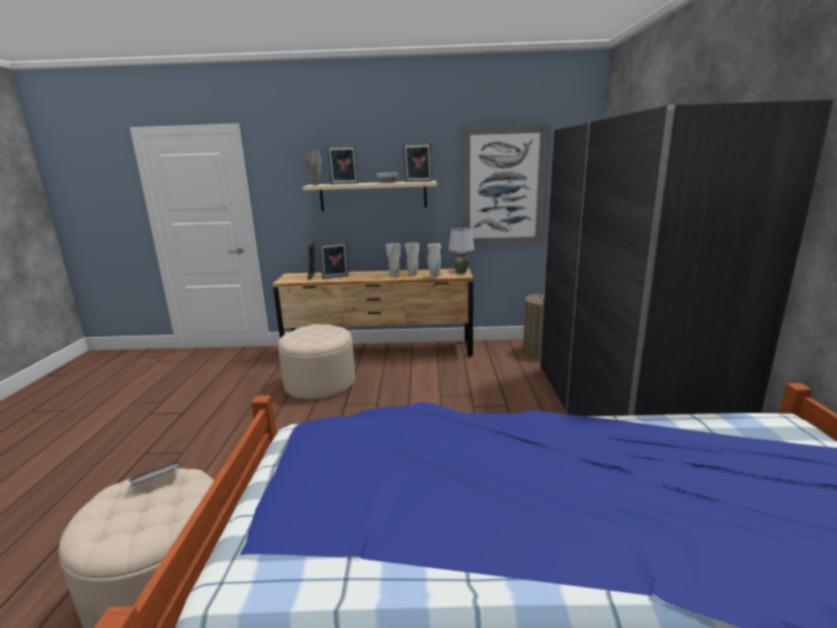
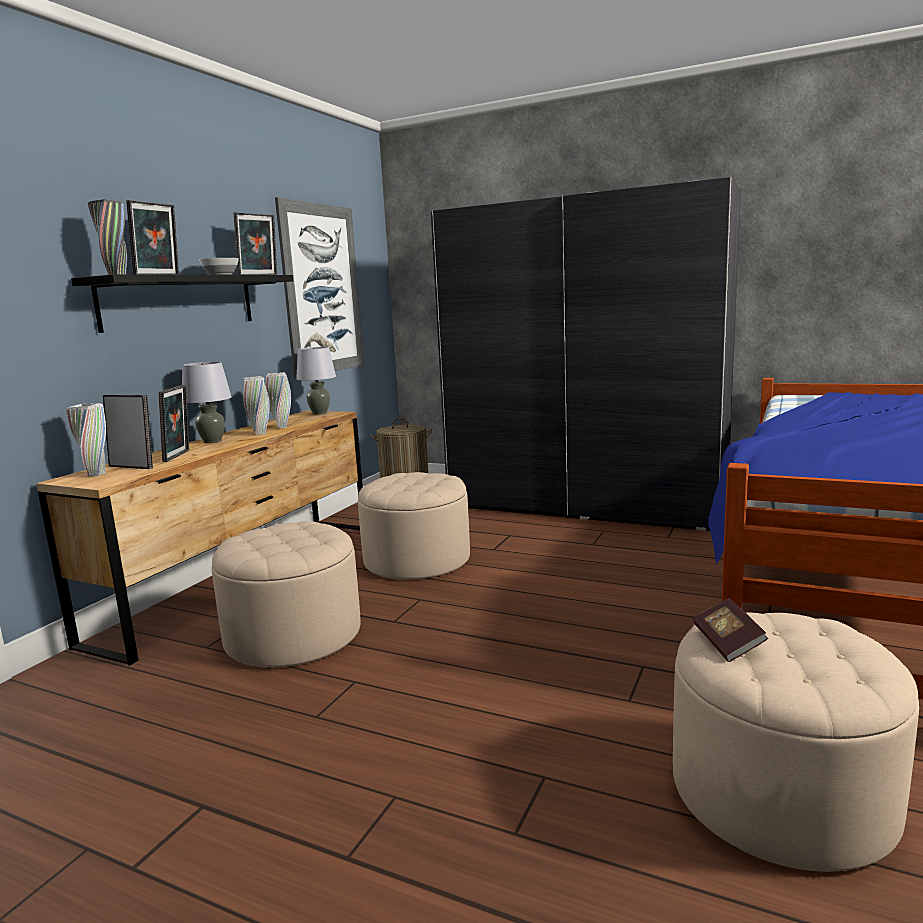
camera: 65 degrees left, 5 degrees down
beige shelf [303,181,437,211] -> black shelf [71,274,293,333]
white vase [427,243,441,278] -> white vase moved to [66,403,106,476]
none -> grey table lamp [182,362,232,443]
none -> beige ottoman [358,472,470,580]

